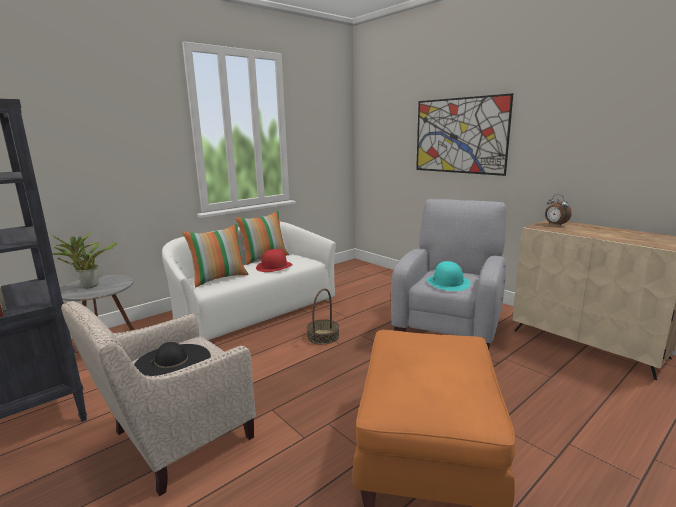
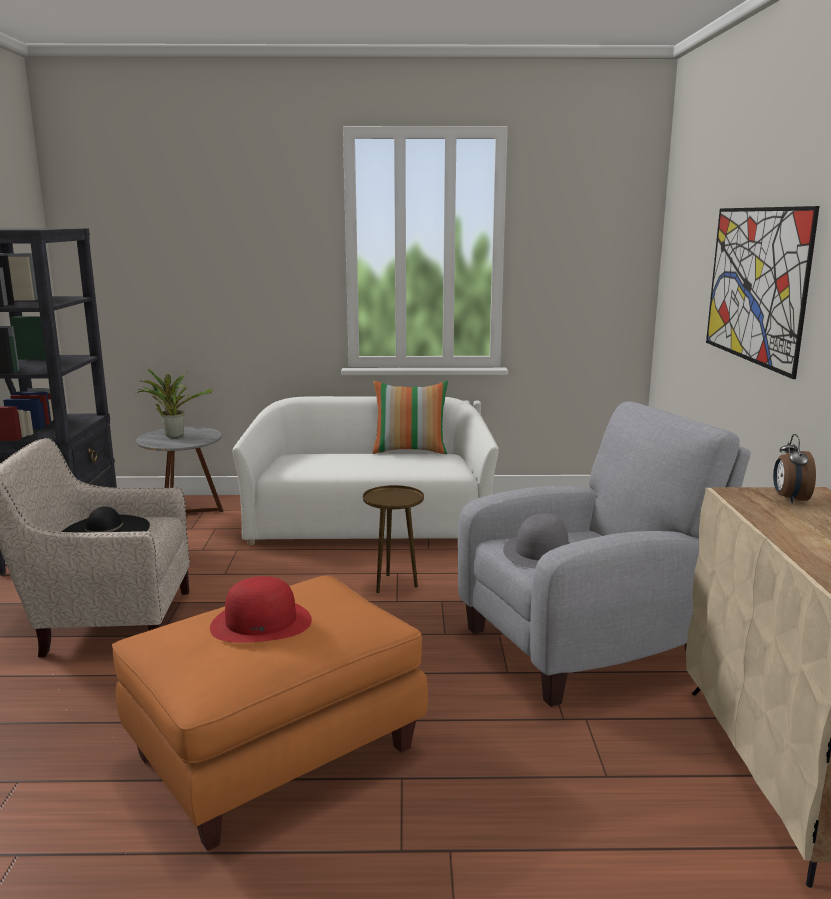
camera: 40 degrees right, 0 degrees up
pillow [182,223,249,287] -> none
red hat [256,249,293,272] -> red hat moved to [210,576,312,643]
basket [307,288,339,344] -> brown side table [363,485,424,593]
turquoise hat [426,261,471,291] -> grey hat [503,513,570,568]

